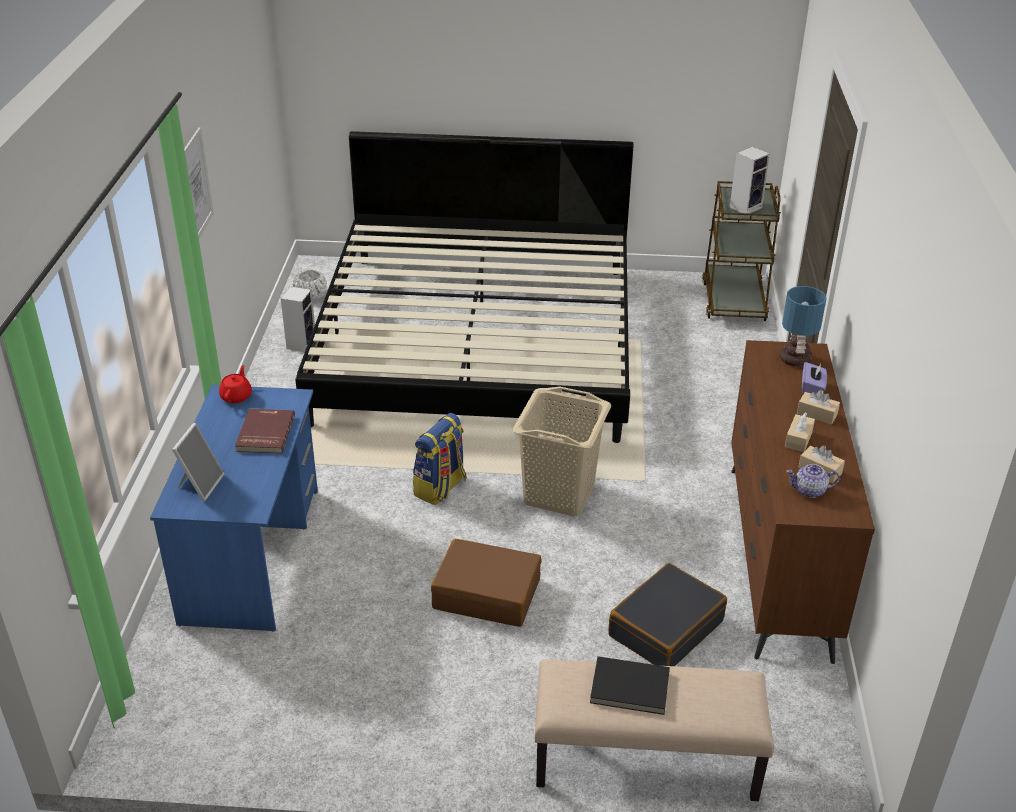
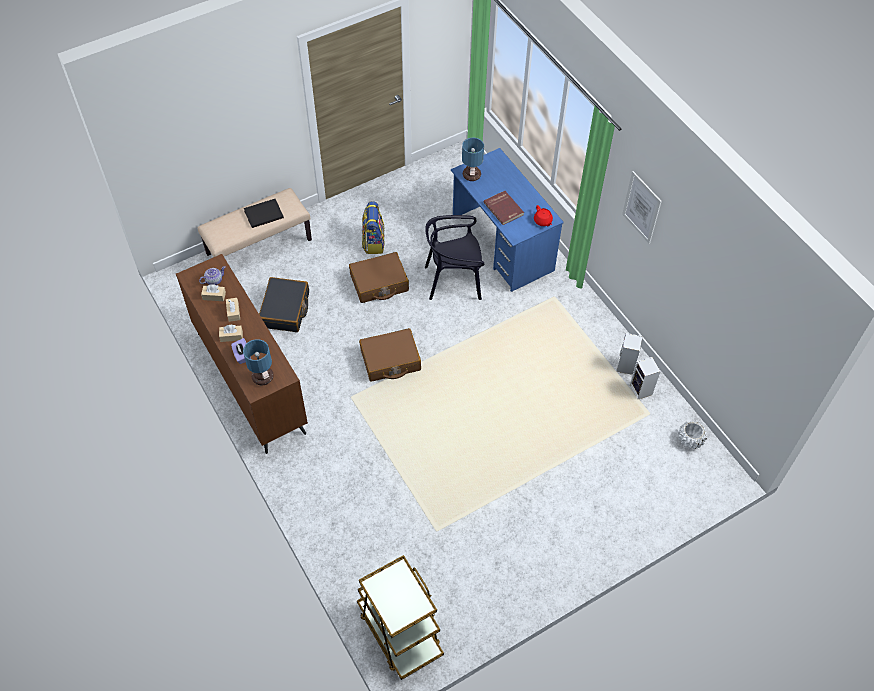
camera: 145 degrees right, 20 degrees up
picture frame [172,423,224,501] -> none
bed [295,131,634,443] -> none
backpack [413,413,467,505] -> backpack moved to [362,201,385,254]
beige laundry basket [513,387,611,516] -> brown suitcase [359,328,421,382]
speaker [730,146,770,213] -> speaker moved to [617,333,642,375]
none -> black chair [425,215,484,300]
none -> table lamp [462,138,484,181]

